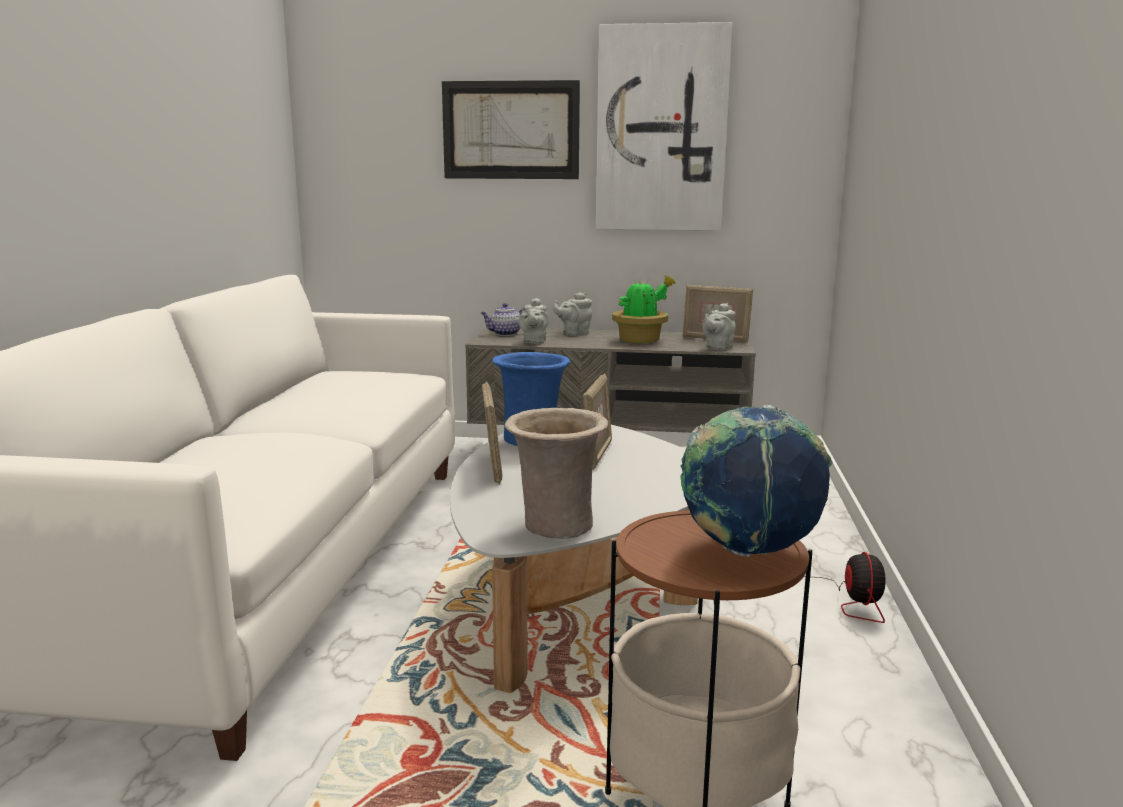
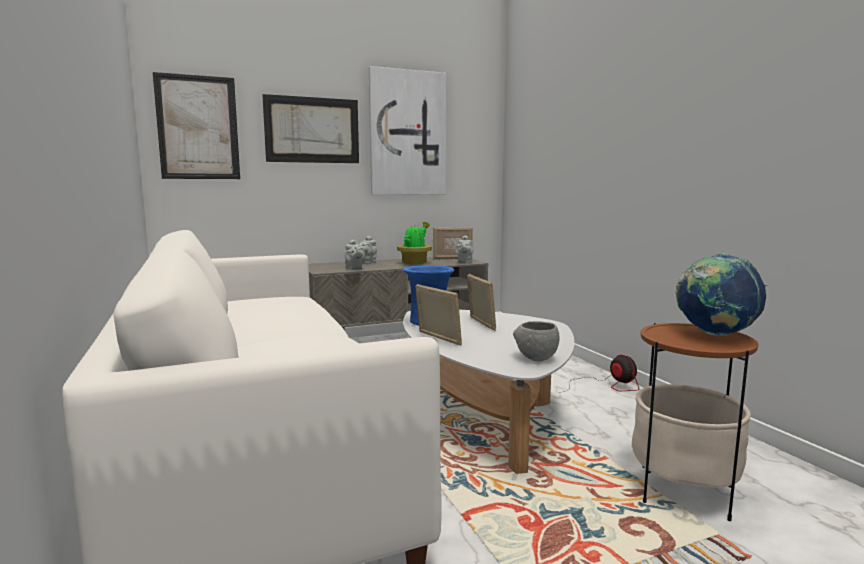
camera: 30 degrees left, 5 degrees down
teapot [481,303,525,336] -> none
beige vase [505,408,609,539] -> grey bowl [513,321,560,361]
none -> picture [153,72,240,179]

